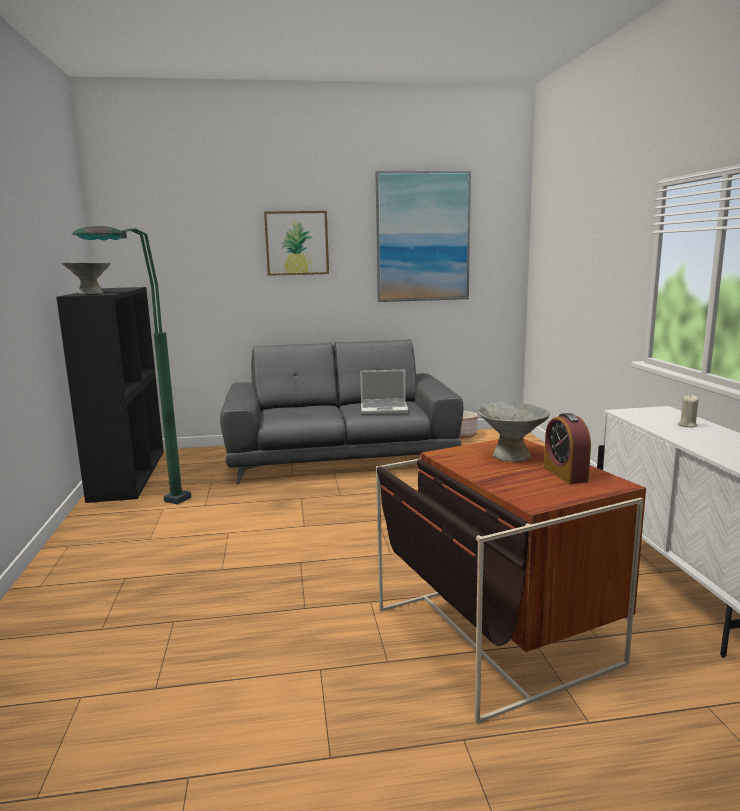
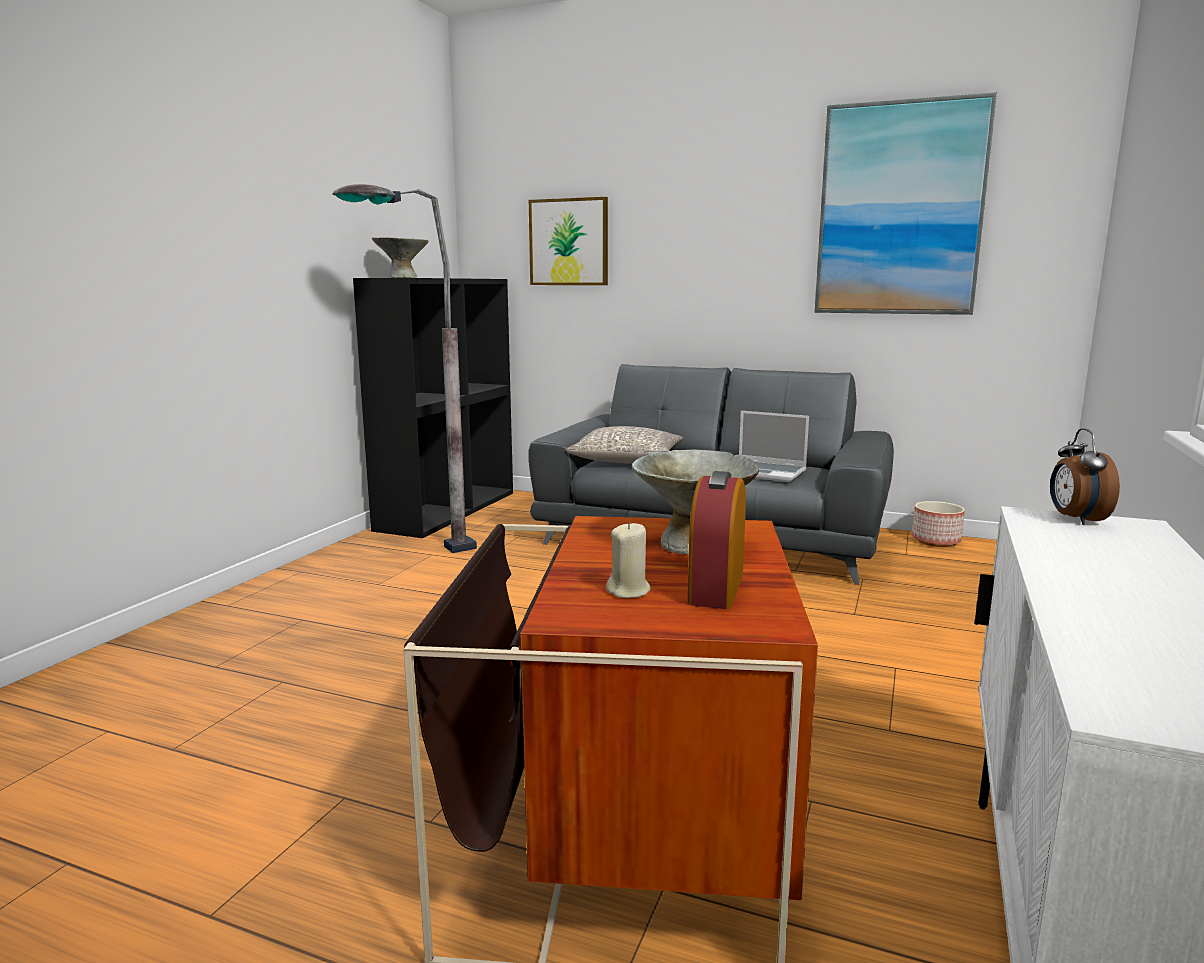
camera: 30 degrees right, 0 degrees up
green floor lamp [72,226,191,504] -> grey floor lamp [332,184,477,553]
picture [264,211,329,276] -> picture moved to [529,197,608,285]
beige candle [678,395,699,428] -> beige candle moved to [606,522,651,598]
none -> grey pillow [566,426,683,464]
none -> alarm clock [1050,428,1120,525]

